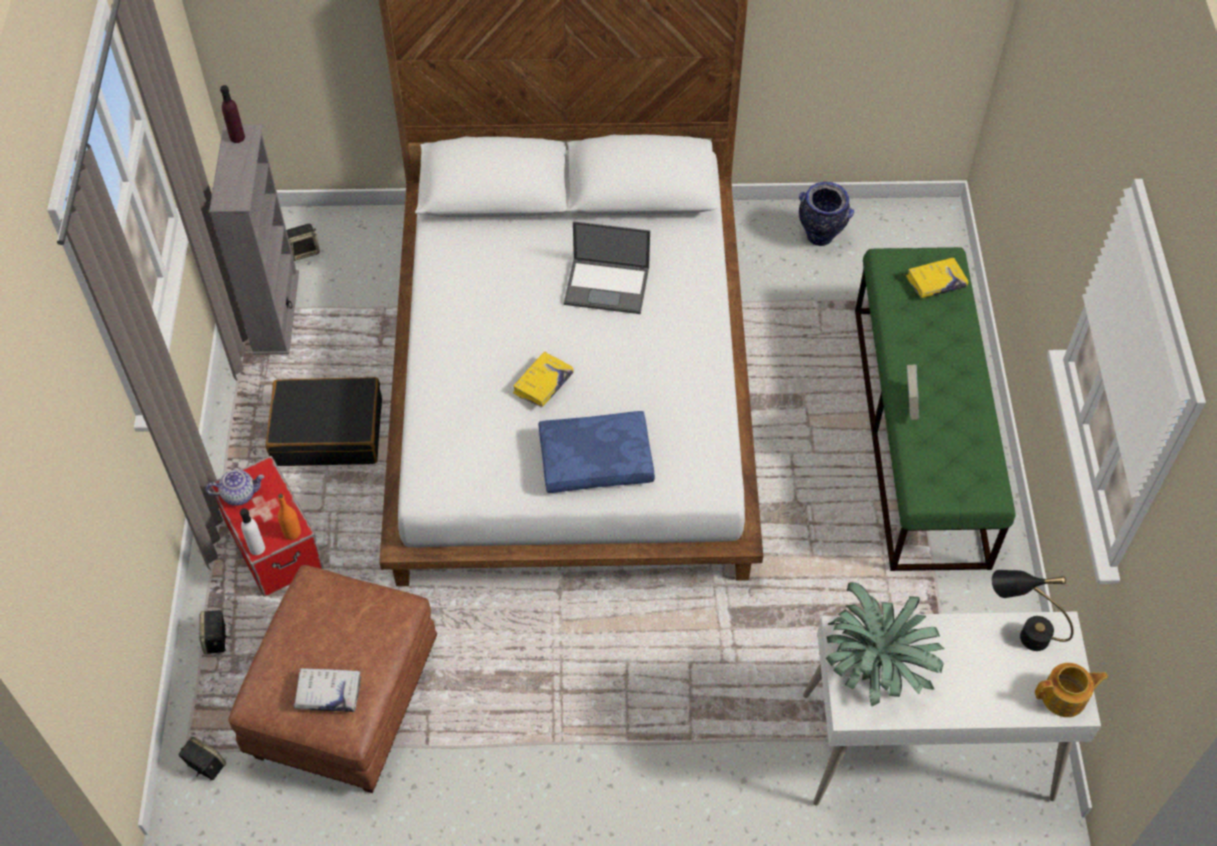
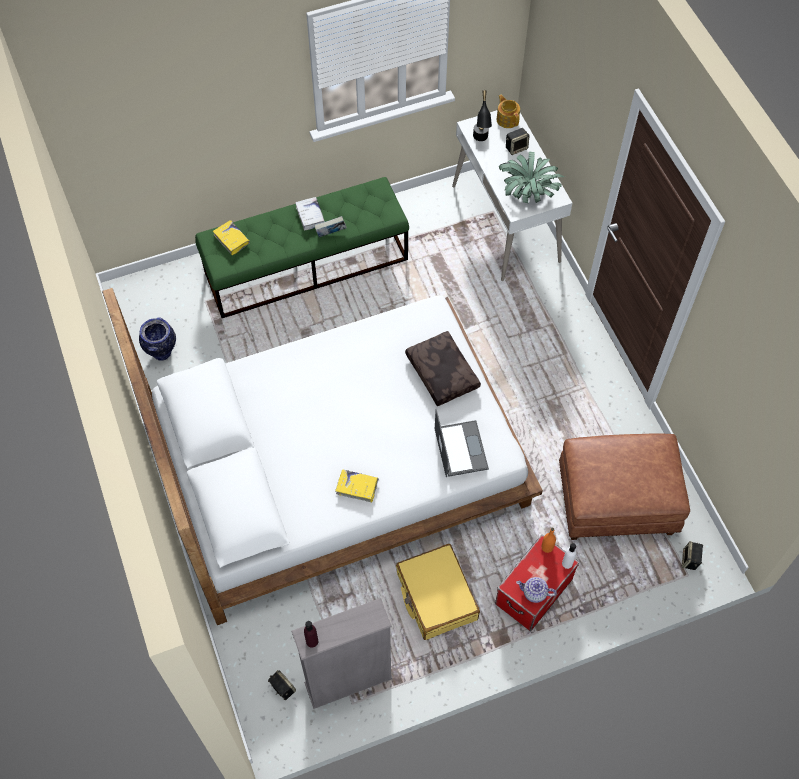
camera: 110 degrees left, 5 degrees up
speaker [199,610,229,654] -> speaker moved to [506,128,529,155]
teapot [206,470,264,506] -> teapot turned 45 degrees counterclockwise [516,577,557,603]
black suitcase [265,377,382,466] -> yellow suitcase [396,544,480,640]
white book [293,668,361,712] -> white book moved to [295,197,325,231]
yellow book [513,352,574,407] -> yellow book moved to [335,469,379,502]
blue pillow [539,411,655,493] -> brown pillow [405,331,481,406]
laptop [564,221,650,314] -> laptop moved to [435,409,489,477]

